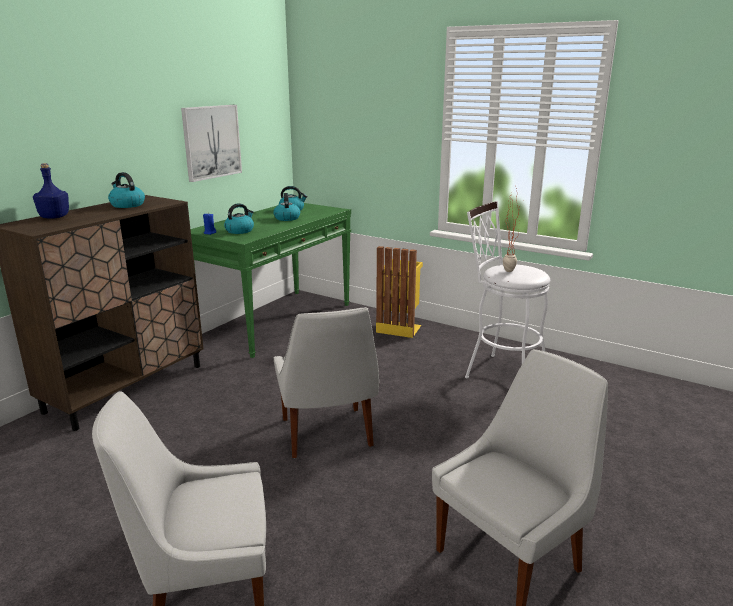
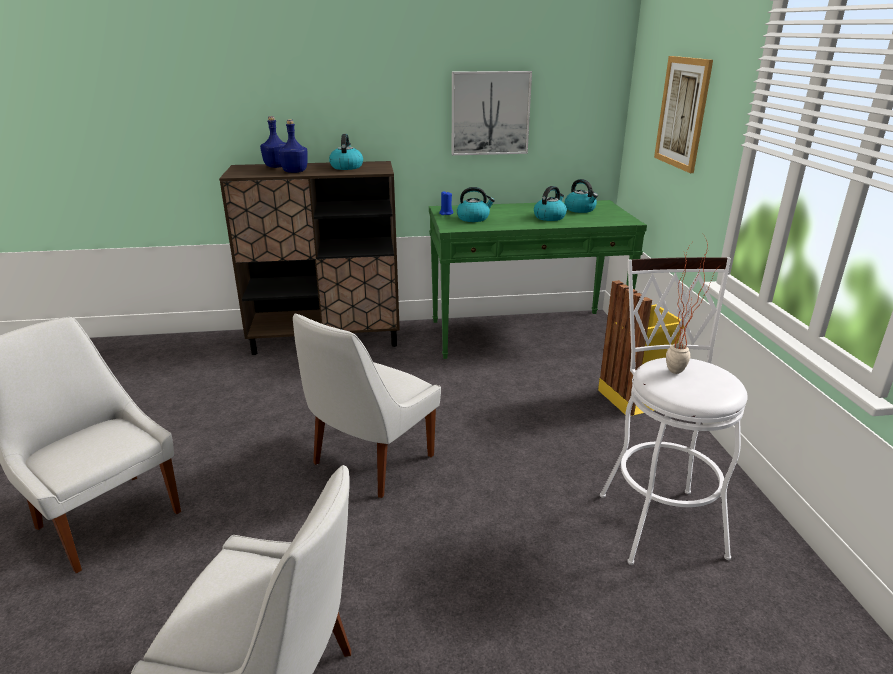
camera: 50 degrees right, 5 degrees up
none -> blue bottle [278,119,308,173]
none -> picture [654,56,713,173]

